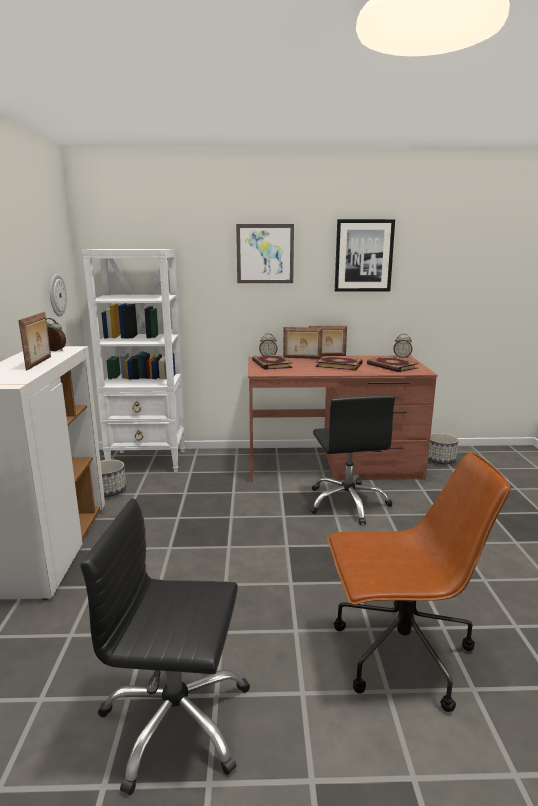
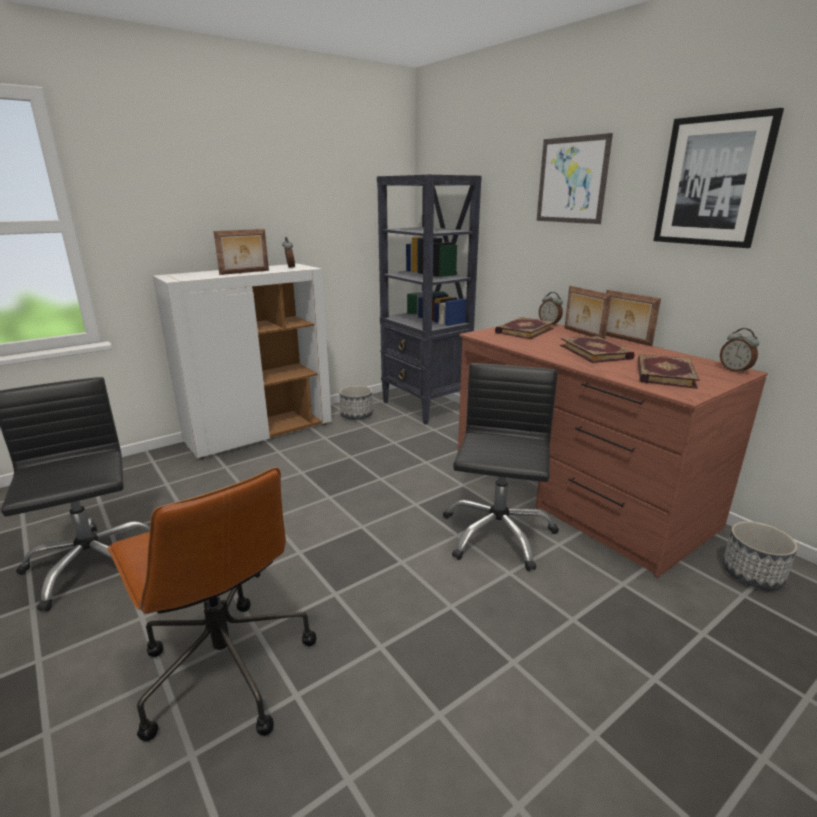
camera: 55 degrees right, 5 degrees up
wall clock [50,274,67,317] -> none
white bookcase [82,249,185,472] -> black bookcase [377,175,482,425]
black office chair [310,395,395,525] -> black office chair turned 150 degrees clockwise [443,363,559,571]

